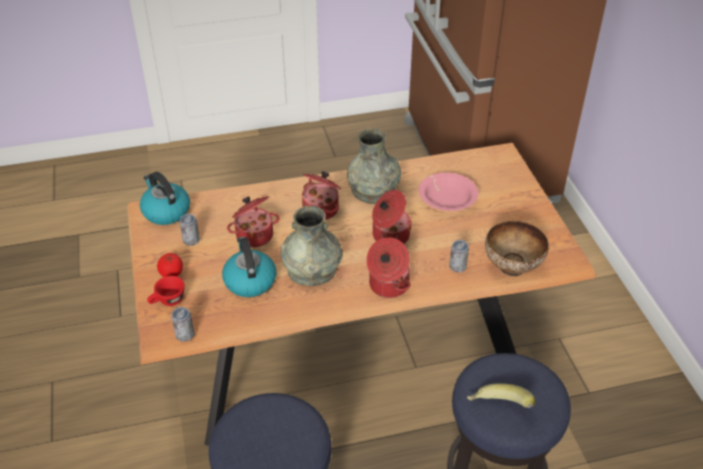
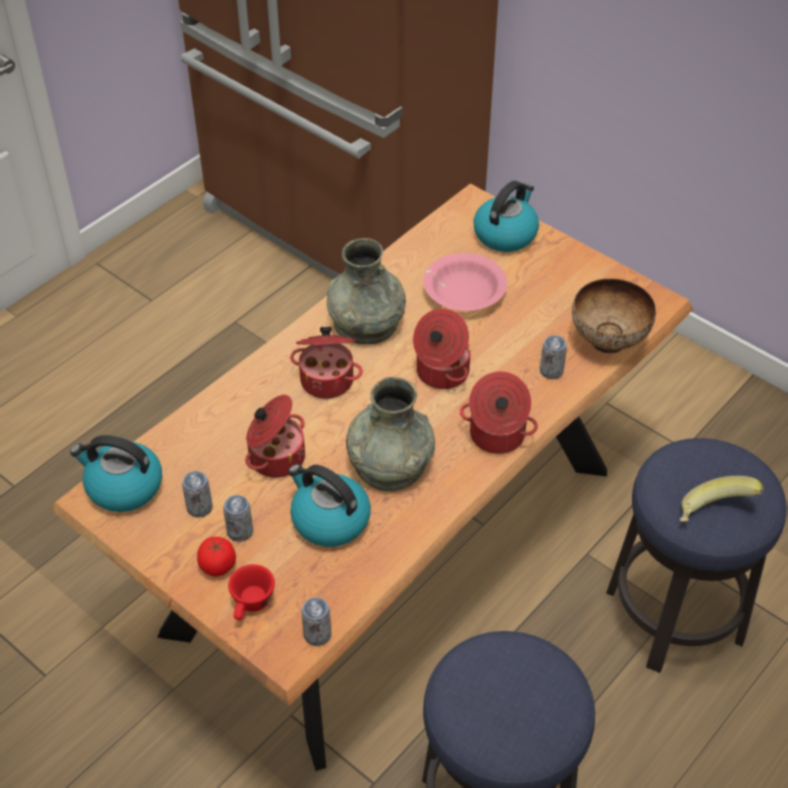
camera: 35 degrees left, 5 degrees up
none -> can [223,495,253,542]
none -> kettle [473,181,539,252]

